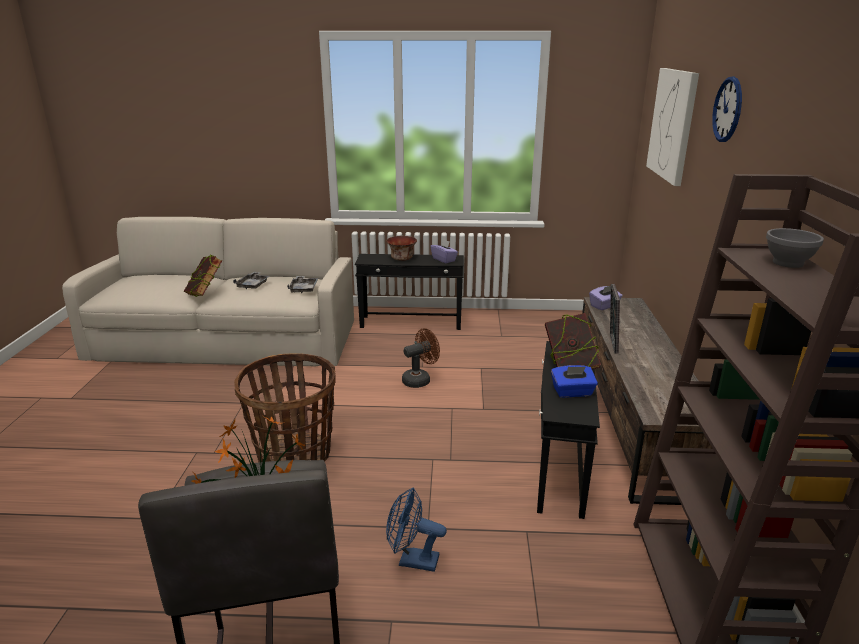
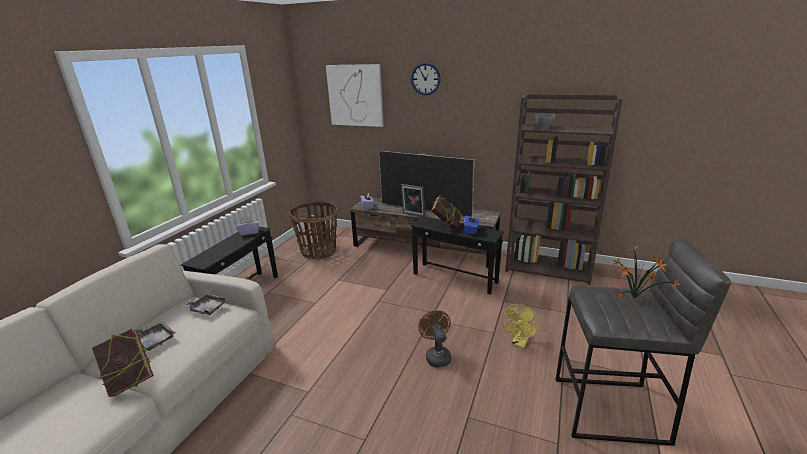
camera: 70 degrees left, 0 degrees up
basket [234,353,335,462] -> basket moved to [289,201,338,260]
bowl [386,236,417,261] -> none
blue fan [386,488,447,572] -> yellow fan [502,304,540,349]
brown fan [402,328,440,388] -> brown fan moved to [418,310,451,368]
none -> television [379,151,474,217]

